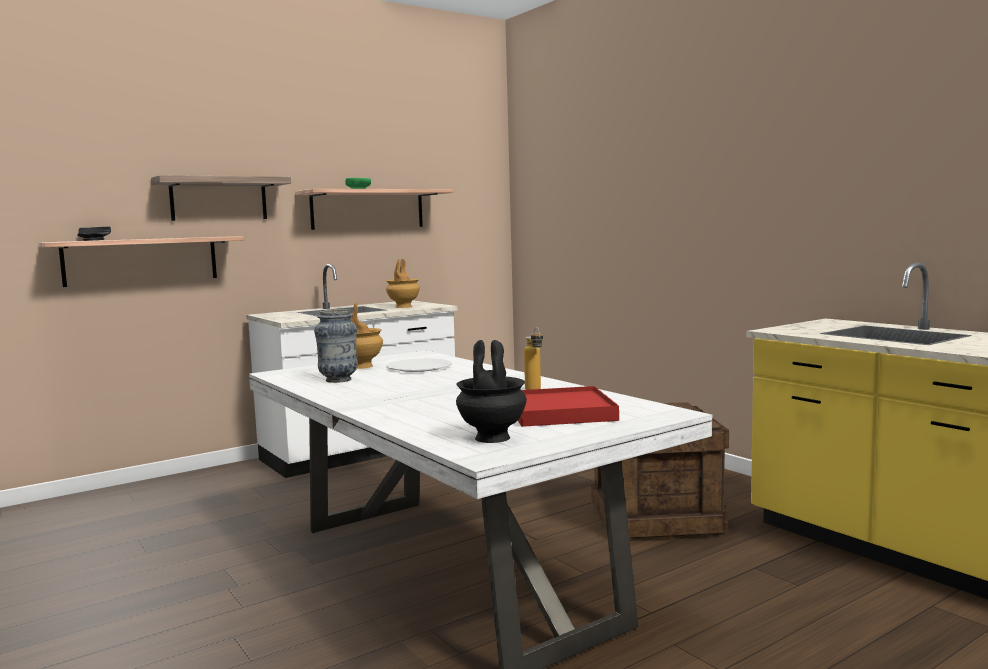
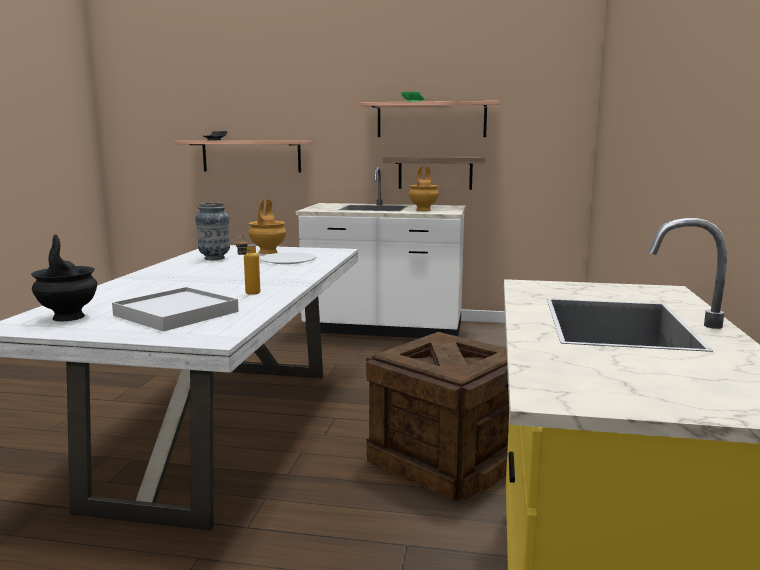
camera: 45 degrees right, 5 degrees up
shelf [151,175,291,221] -> shelf moved to [382,156,485,190]
red tray [518,386,619,427] -> white tray [112,287,239,331]

